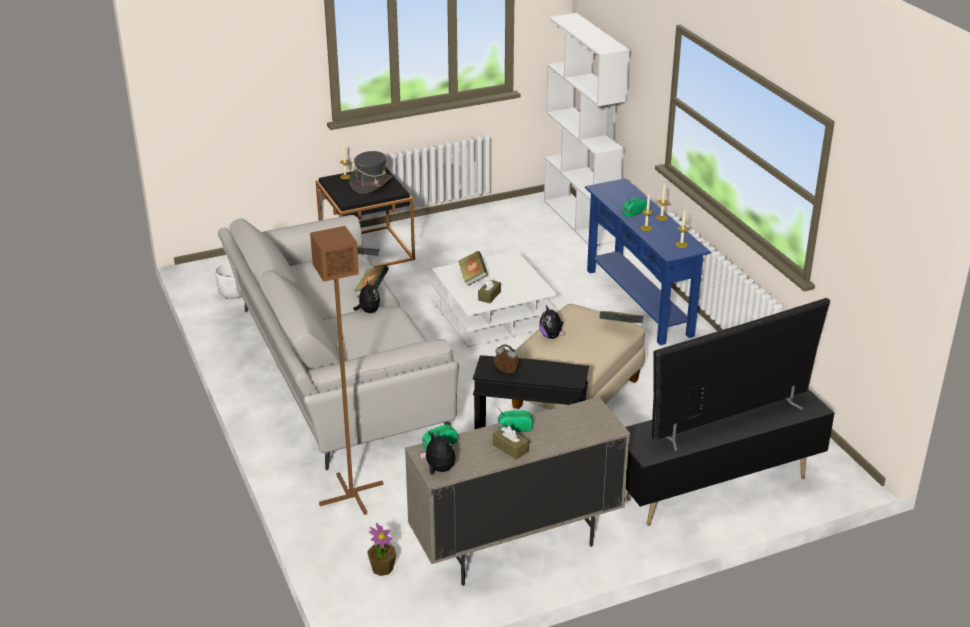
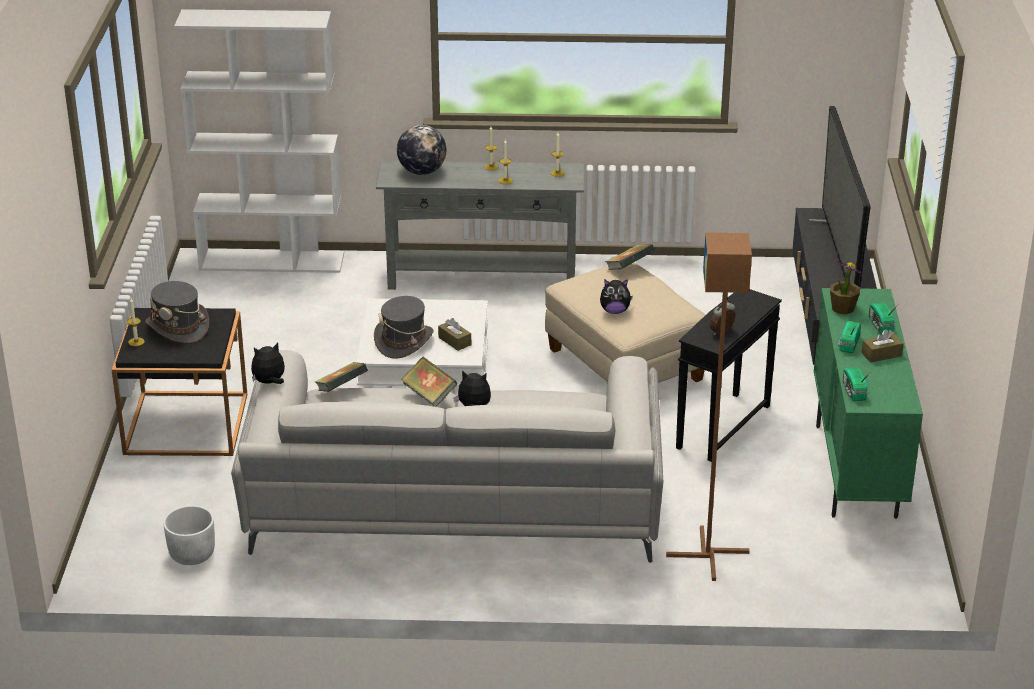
camera: 65 degrees left, 0 degrees up
potted plant [367,523,396,576] -> potted plant moved to [830,261,862,314]
beige cabinet [405,397,630,586] -> green cabinet [811,288,923,519]
plush toy [420,432,455,475] -> plush toy moved to [251,343,285,384]
book [458,251,488,286] -> grey hat [374,296,434,359]
blue console table [585,178,711,345] -> grey console table [376,160,584,290]
radio [622,197,647,217] -> radio moved to [869,302,898,334]
none -> globe [397,125,446,175]

